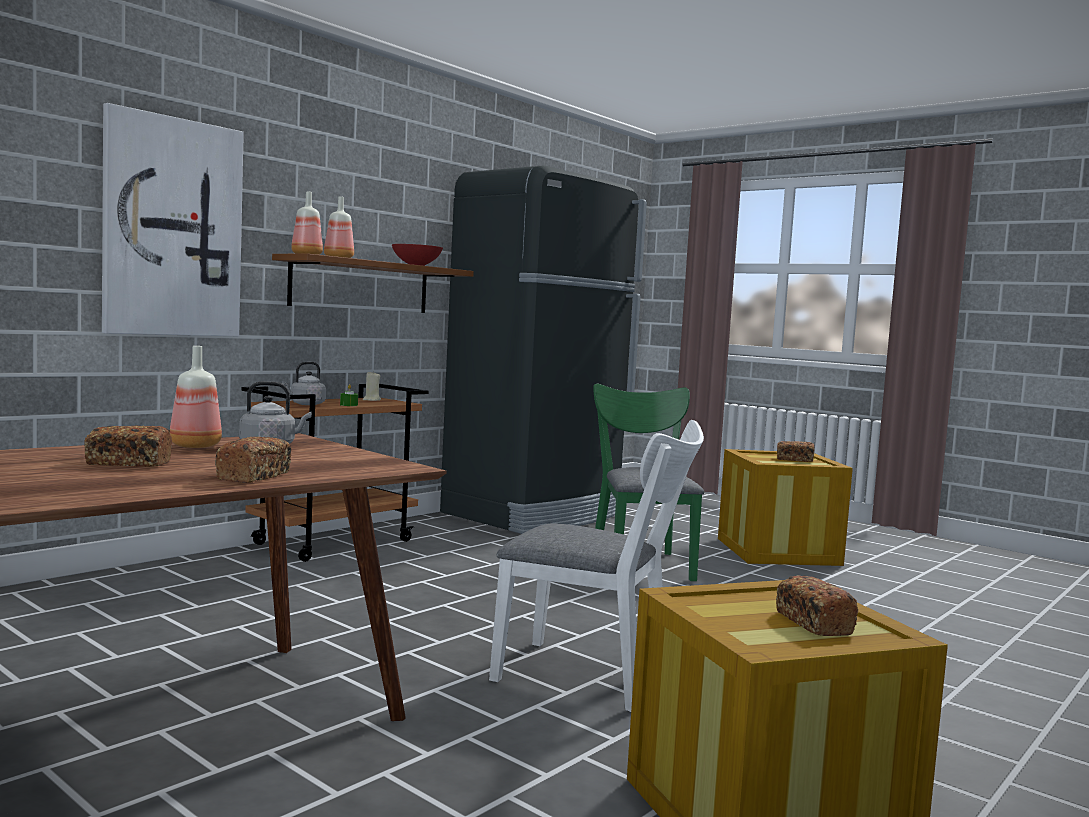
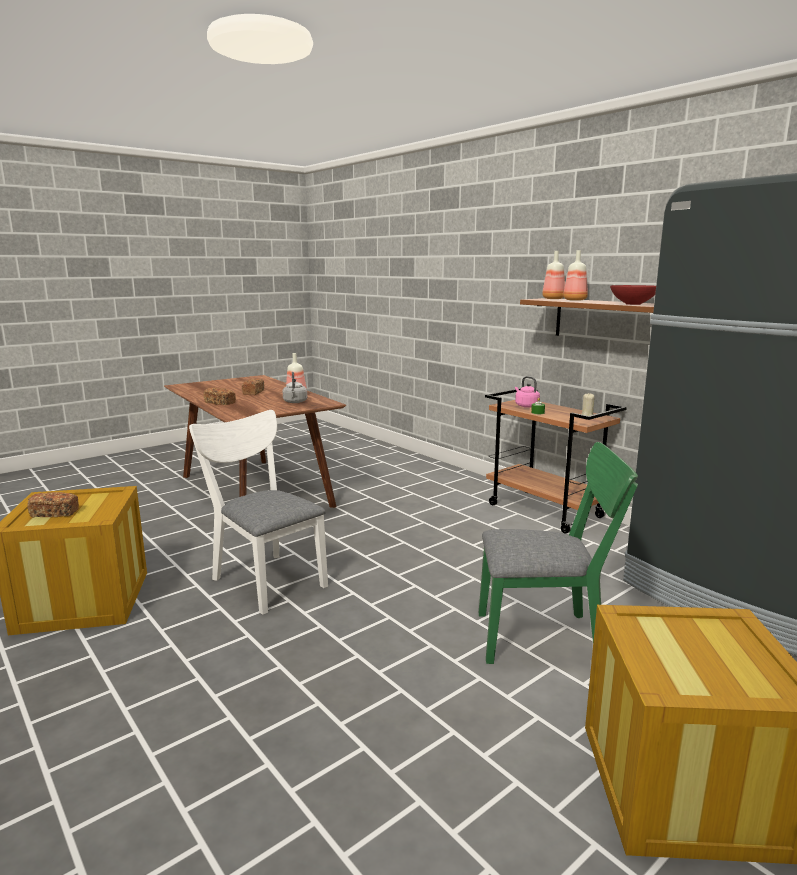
camera: 100 degrees right, 10 degrees up
picture [102,103,244,336] -> none
grey kettle [282,362,326,405] -> pink kettle [515,376,540,408]
white chair [489,420,704,712] -> white chair turned 105 degrees clockwise [189,410,328,615]
bread [777,441,814,462] -> none

